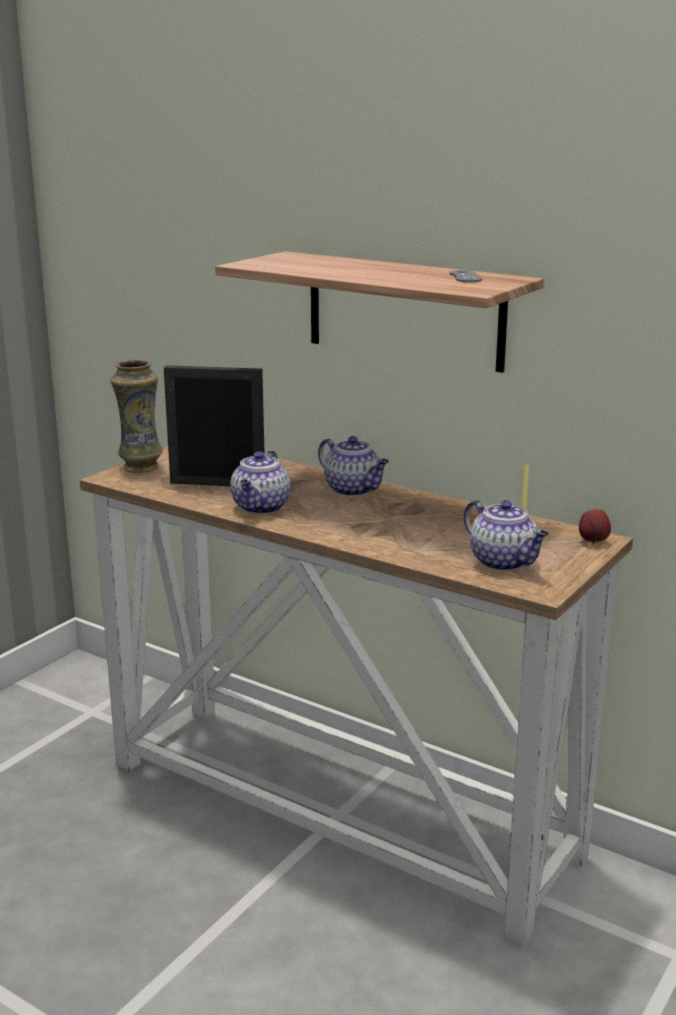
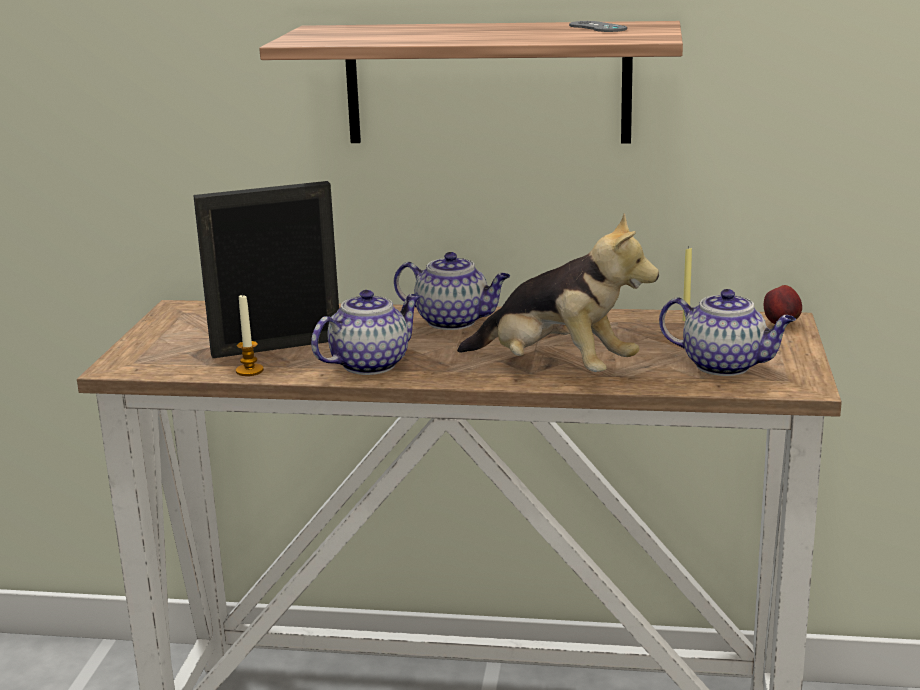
camera: 25 degrees left, 0 degrees up
vase [110,360,163,473] -> none
teapot [230,450,291,514] -> teapot turned 120 degrees counterclockwise [311,290,420,375]
none -> candle [236,293,264,376]
none -> plush toy [457,214,659,372]

